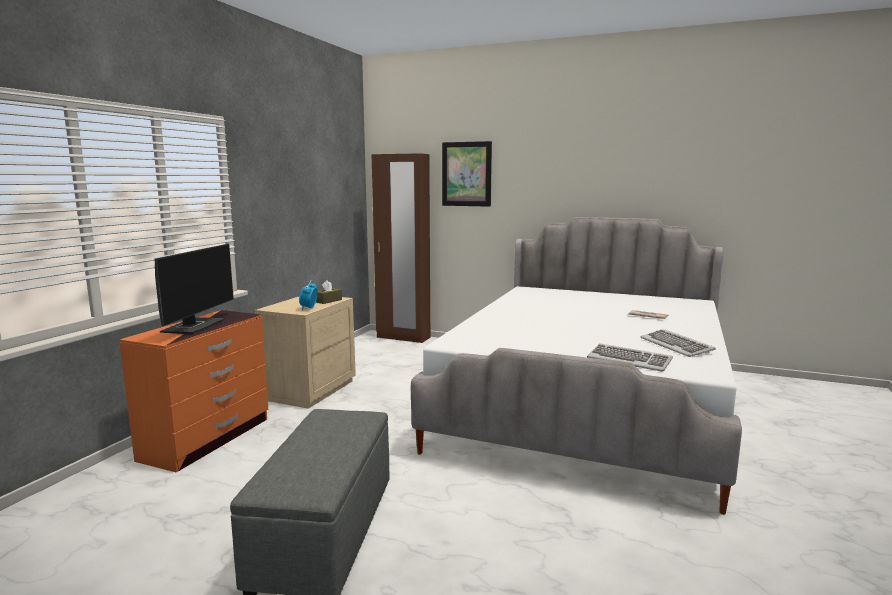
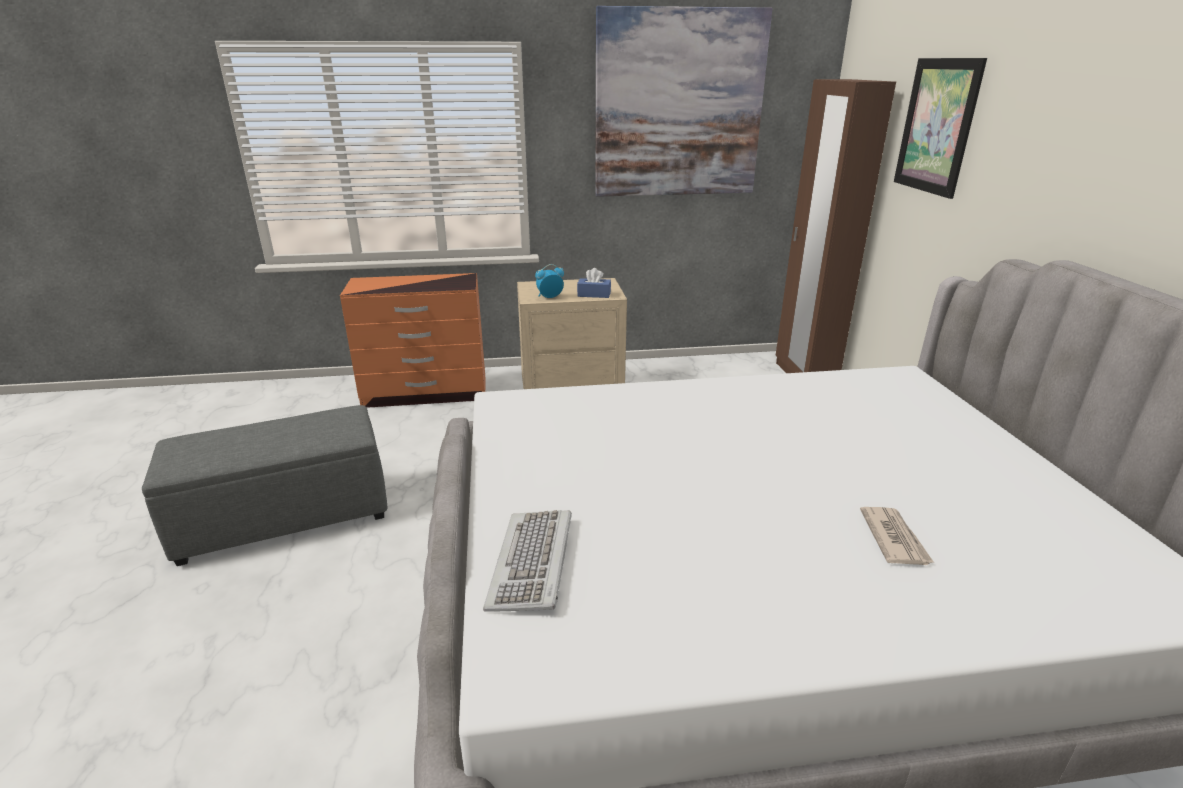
camera: 60 degrees right, 15 degrees up
monitor [155,244,234,335] -> none
brown tissue box [316,280,342,304] -> blue tissue box [577,268,611,298]
keyboard [640,329,716,357] -> none
none -> picture [595,6,773,197]

